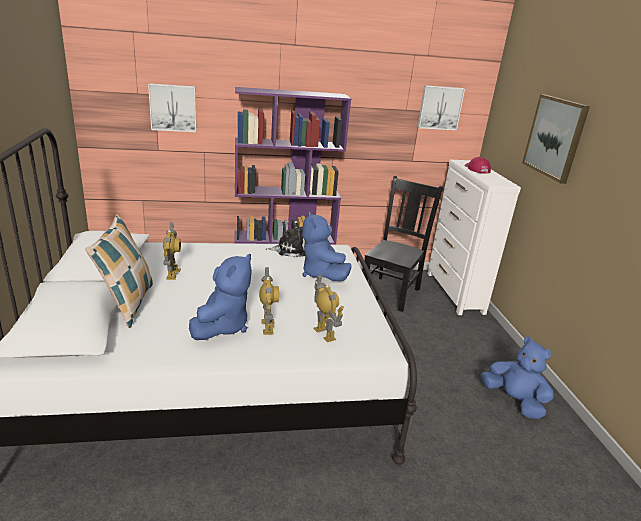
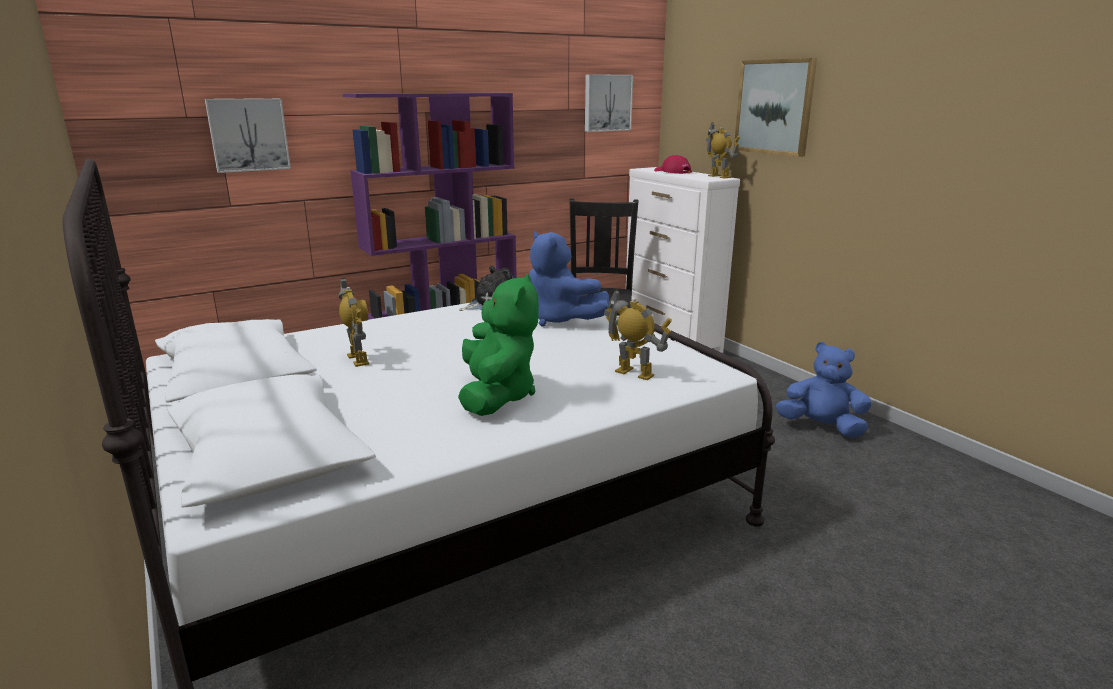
camera: 20 degrees left, 5 degrees down
pillow [86,214,153,328] -> none
blue plush toy [189,254,252,340] -> green plush toy [458,273,539,416]
toy robot [259,267,279,335] -> toy robot moved to [706,123,740,178]

